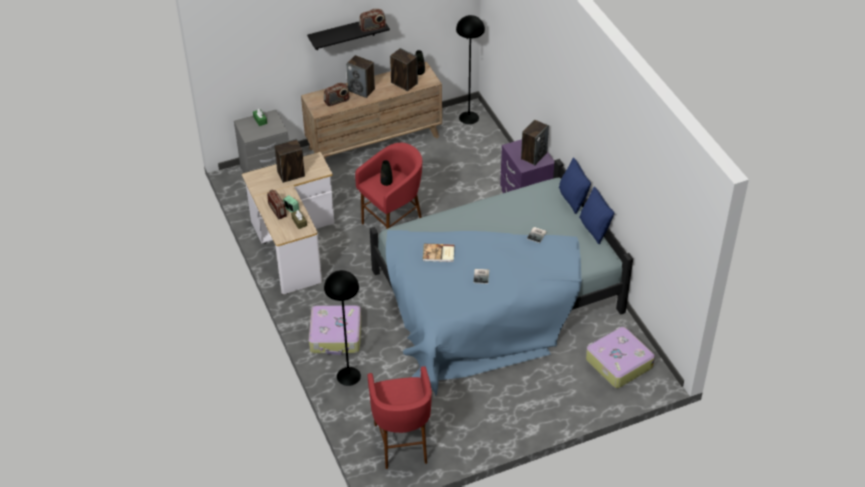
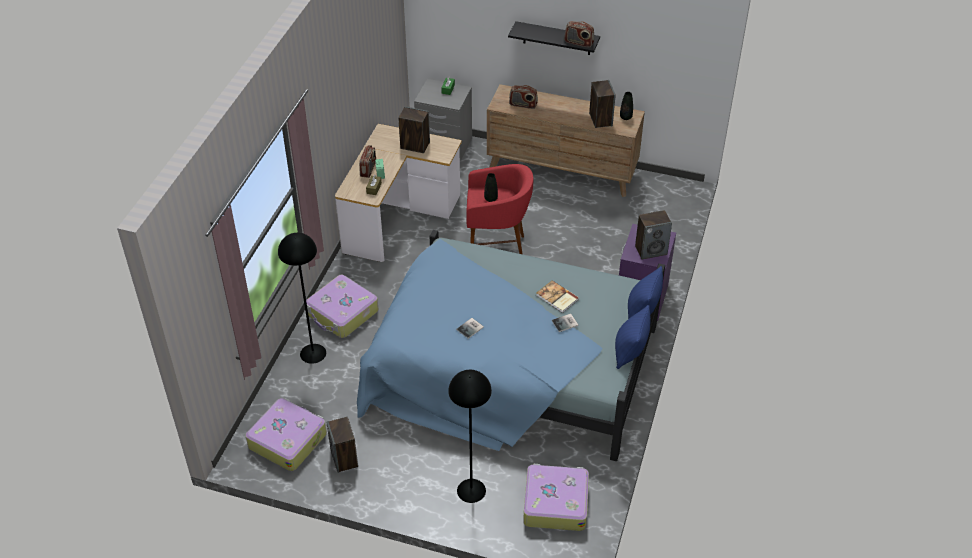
camera: 40 degrees right, 0 degrees up
speaker [346,55,375,98] -> speaker moved to [326,417,358,473]
red stool [367,366,432,469] -> suitcase [246,398,327,471]
book [423,244,454,262] -> book moved to [536,280,579,313]
black floor lamp [456,15,485,124] -> black floor lamp moved to [448,370,492,503]

